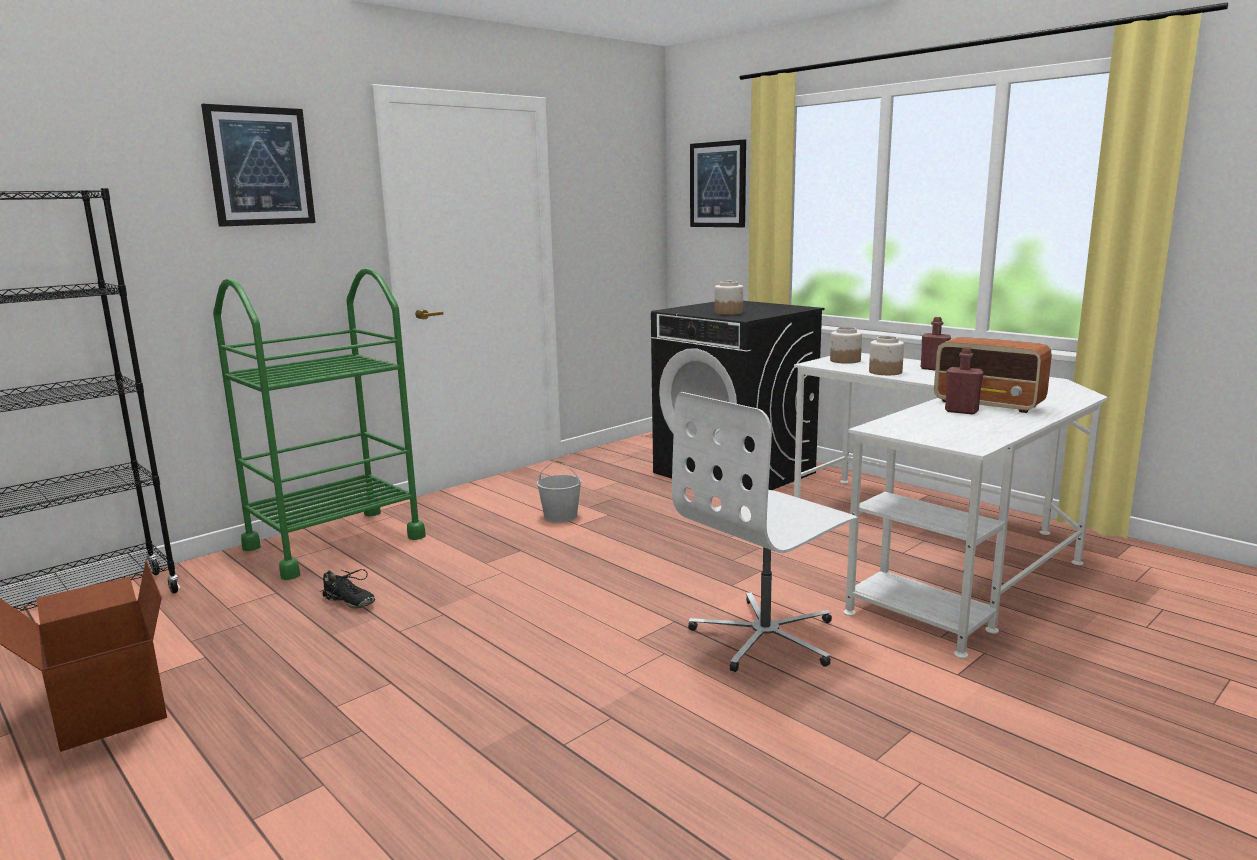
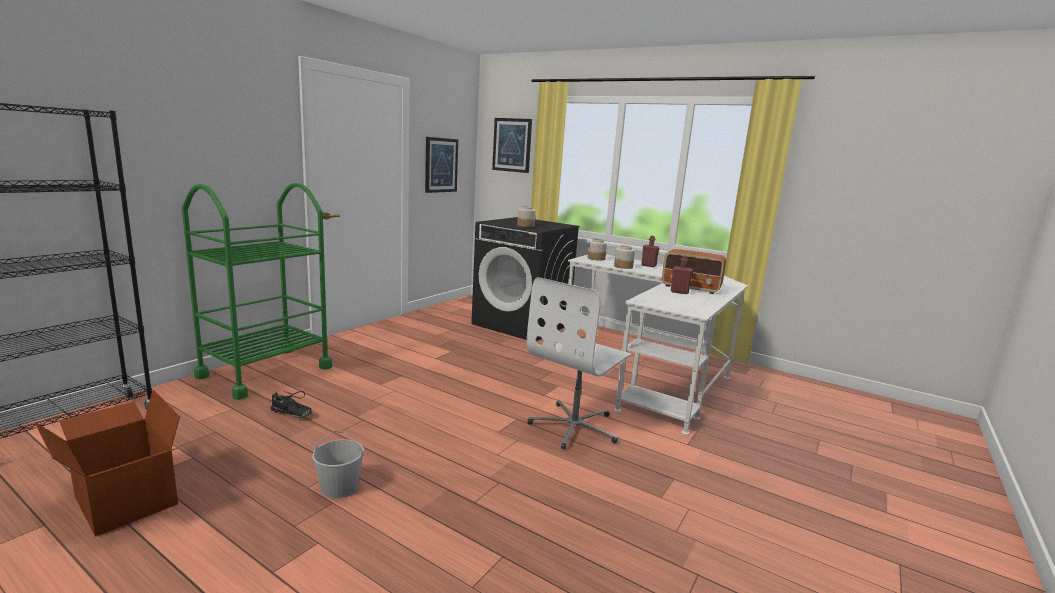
camera: 15 degrees left, 0 degrees up
picture [201,104,316,227] -> picture moved to [425,137,458,193]
white bucket [537,461,582,523] -> white bucket moved to [312,430,364,499]

